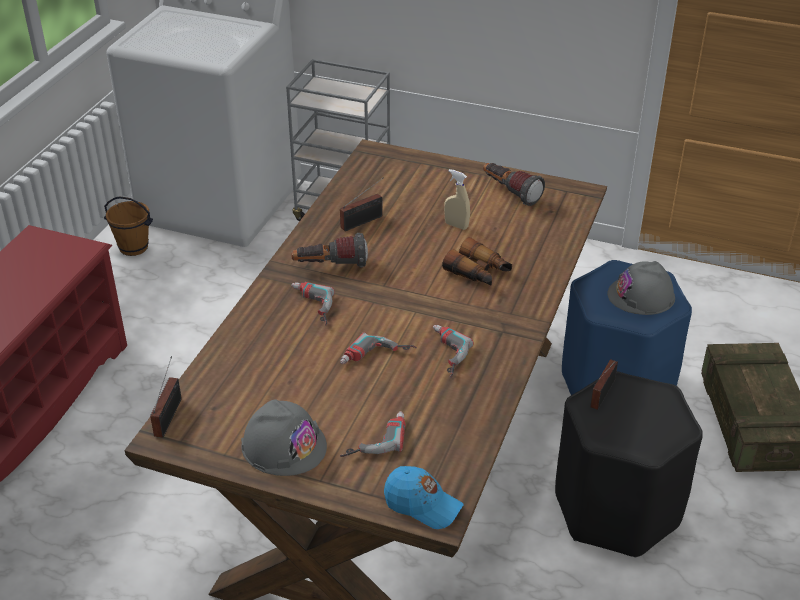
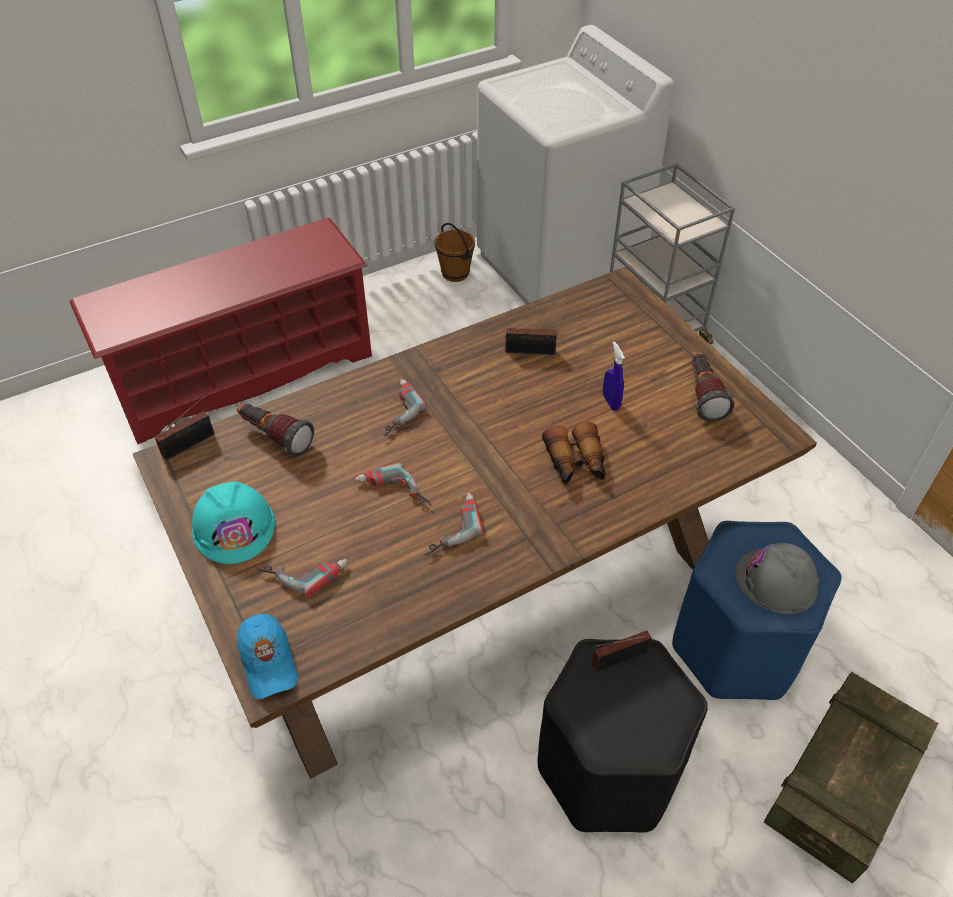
camera: 40 degrees right, 10 degrees up
grey hard hat [241,399,327,476] -> turquoise hard hat [192,481,275,564]
flashlight [291,233,368,268] -> flashlight moved to [237,404,314,457]
beige spray bottle [444,169,470,230] -> blue spray bottle [603,341,625,411]

